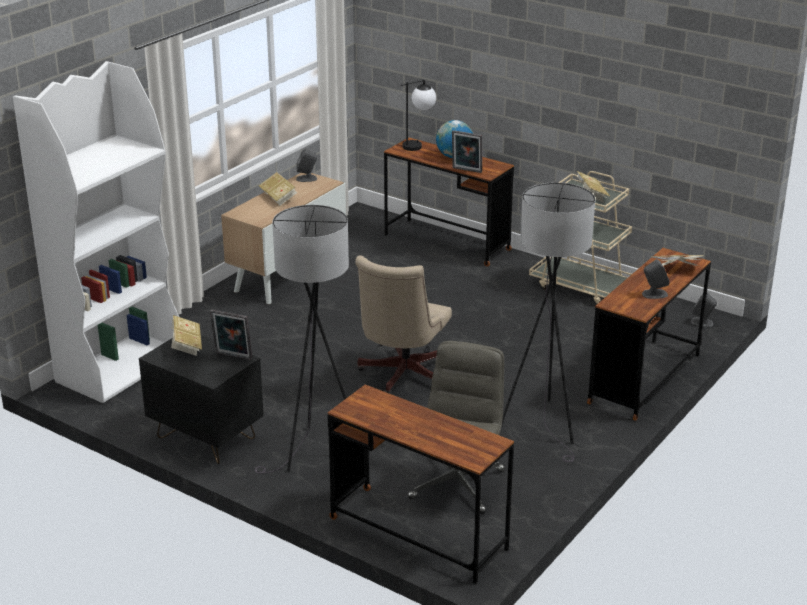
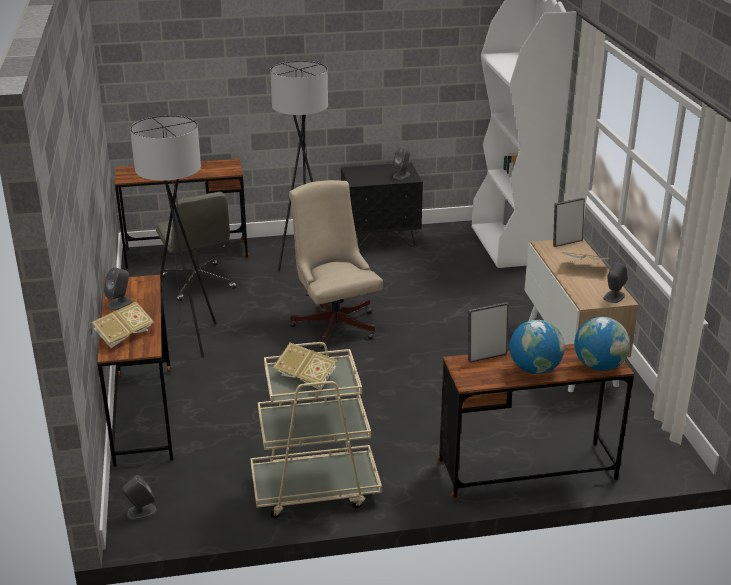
camera: 135 degrees right, 0 degrees up
book [171,315,202,356] -> grey speaker [393,147,410,180]
picture frame [210,309,252,360] -> picture frame moved to [553,198,585,247]
table lamp [401,79,436,151] -> globe [574,317,630,371]

